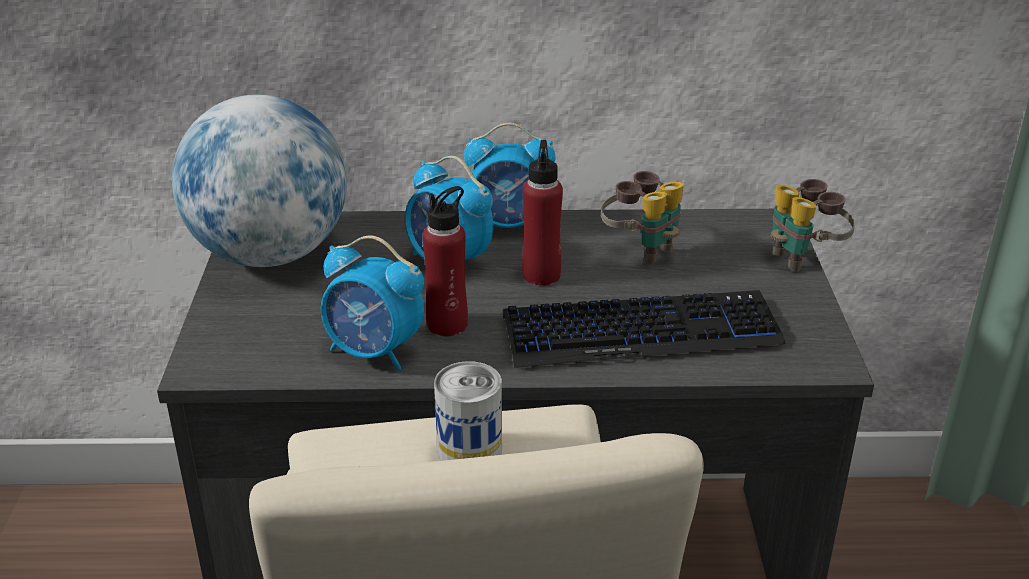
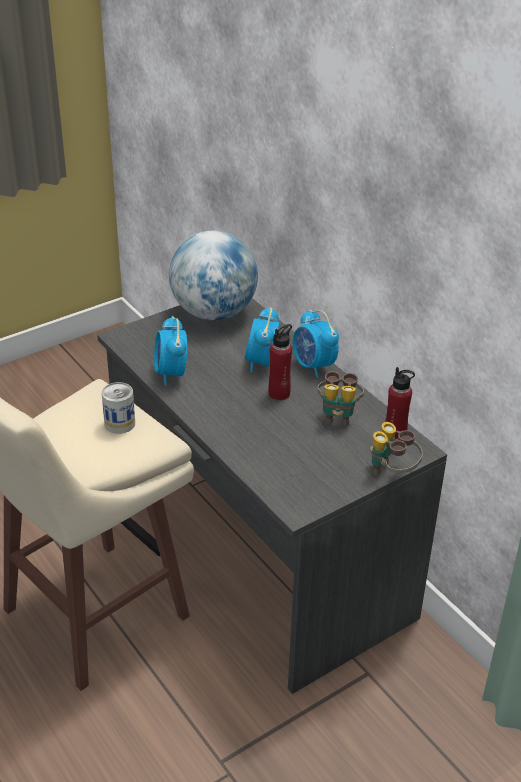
camera: 55 degrees right, 5 degrees up
red bottle [422,186,468,336] -> red bottle moved to [385,367,415,440]
keyboard [503,290,786,368] -> none

